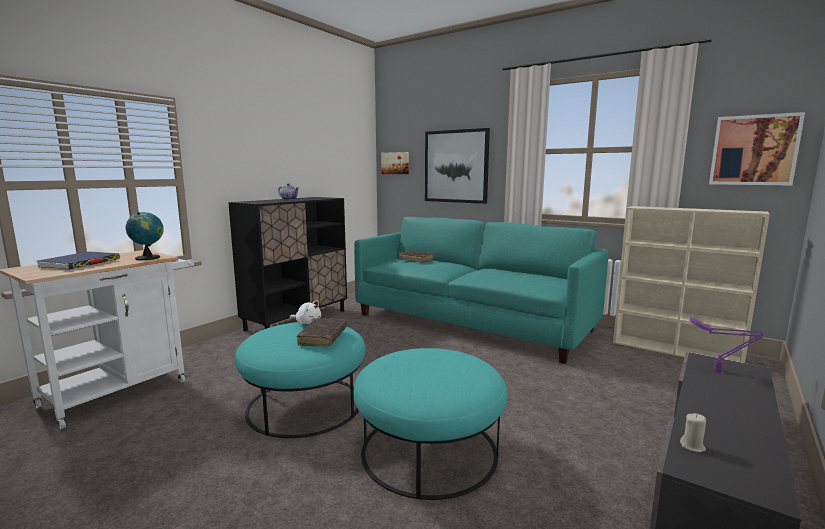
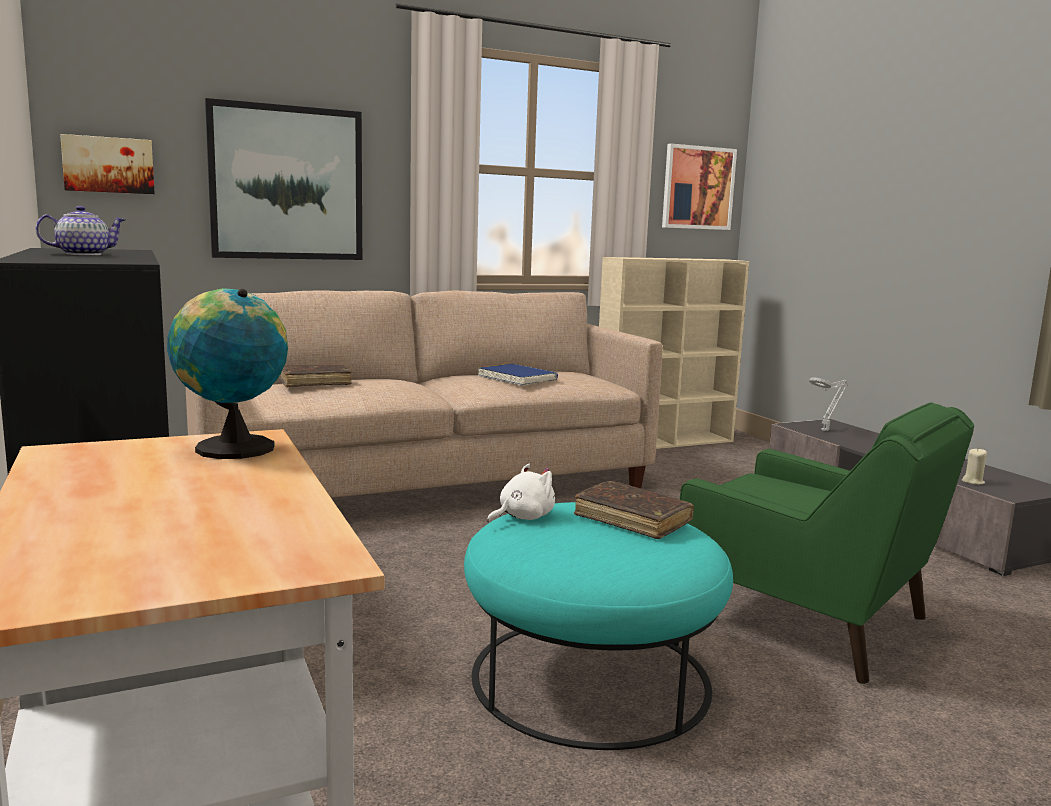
camera: 60 degrees left, 0 degrees up
blue book [37,251,120,269] -> blue book moved to [478,364,558,386]
turquoise sofa [354,217,608,364] -> beige sofa [185,290,663,498]
turquoise ottoman [354,348,507,500] -> green armchair [680,403,974,684]
purple table lamp [689,318,764,371] -> grey table lamp [809,377,848,431]

